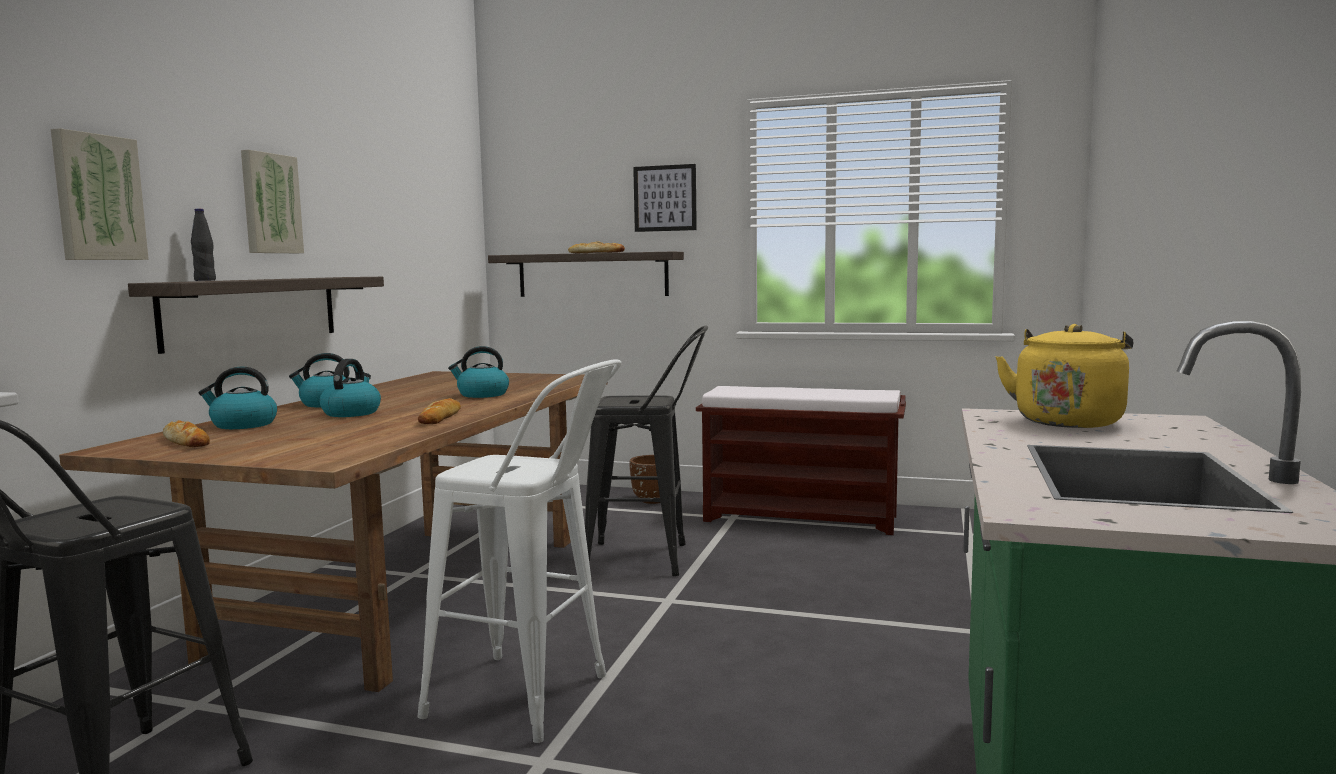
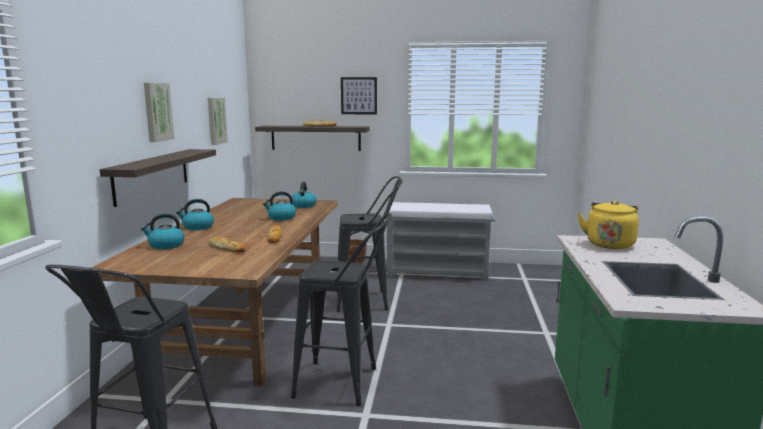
camera: 10 degrees left, 5 degrees up
picture [51,128,149,260] -> picture moved to [208,98,228,145]
bread [163,420,210,447] -> bread moved to [208,237,246,252]
black bottle [191,209,216,281] -> none
kettle [319,359,381,417] -> kettle moved to [292,182,317,208]
white stool [417,359,621,743] -> black stool [291,213,392,406]
brown bench [696,386,906,535] -> grey bench [386,202,495,281]

